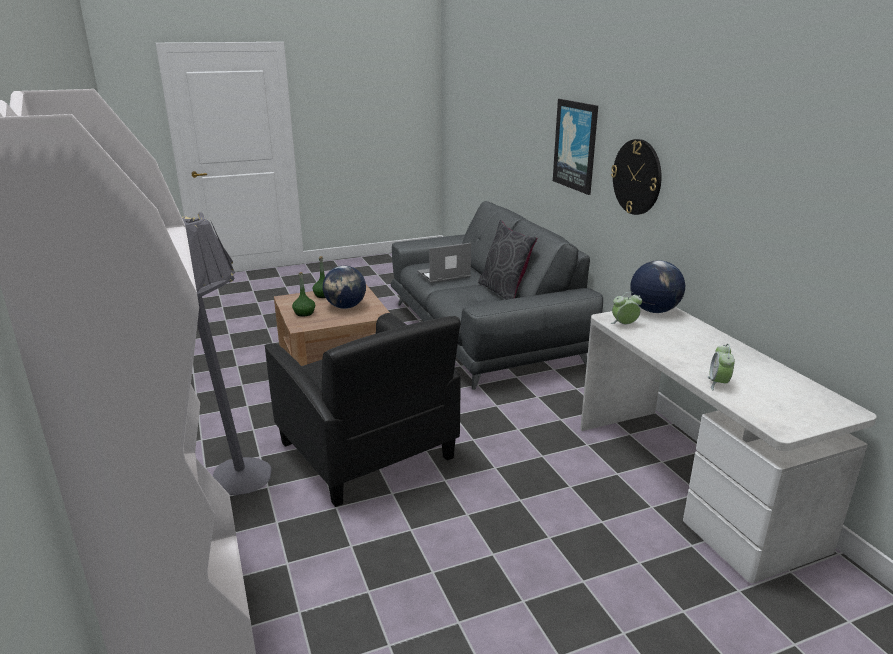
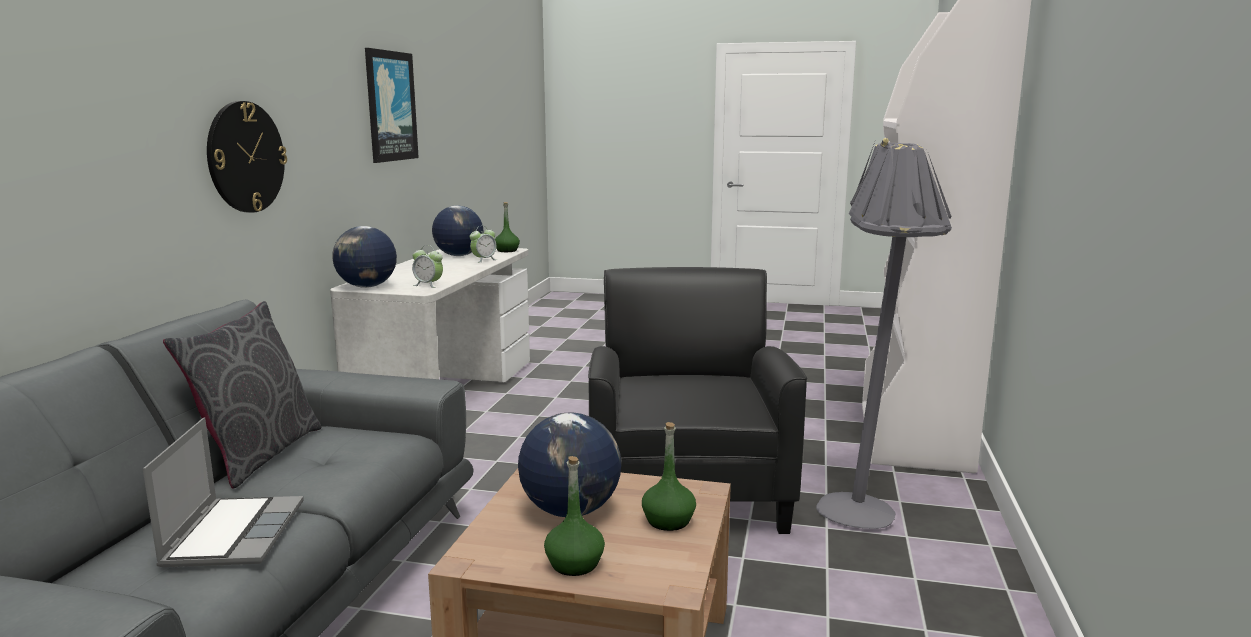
camera: 145 degrees left, 10 degrees down
laptop [417,243,471,283] -> laptop turned 105 degrees counterclockwise [143,417,304,567]
picture [553,99,598,195] -> picture moved to [365,48,419,163]
none -> globe [432,206,484,256]
none -> green bottle [495,202,520,252]

